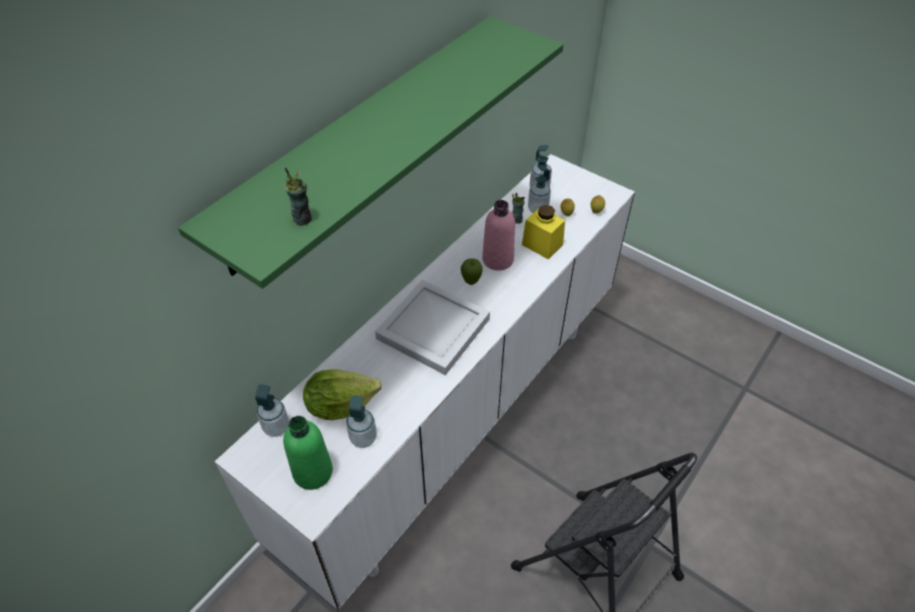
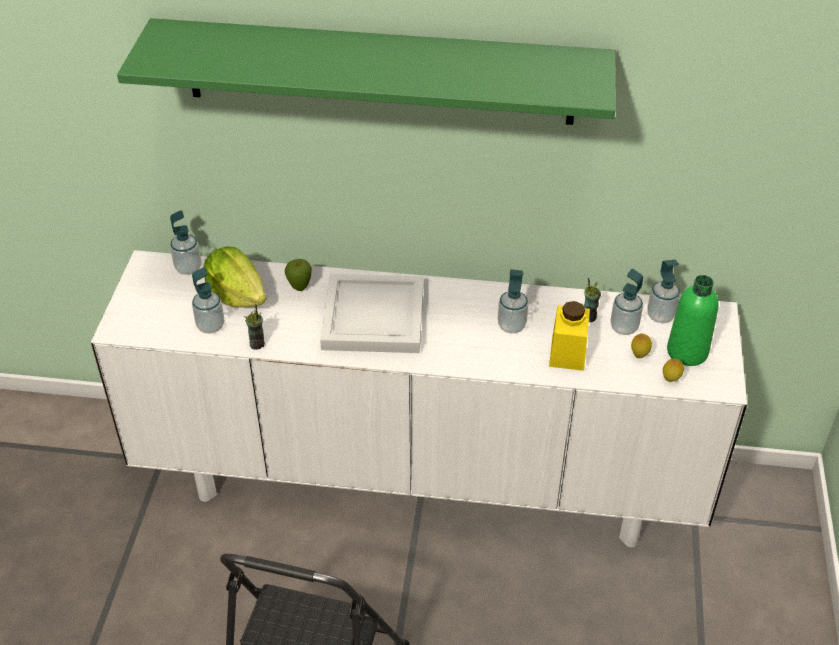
camera: 60 degrees right, 5 degrees down
green bottle [283,416,333,490] -> green bottle moved to [667,275,719,366]
cup [284,167,312,226] -> cup moved to [244,304,265,350]
apple [461,258,483,285] -> apple moved to [285,259,312,291]
pink bottle [482,200,515,271] -> soap dispenser [498,269,528,333]

